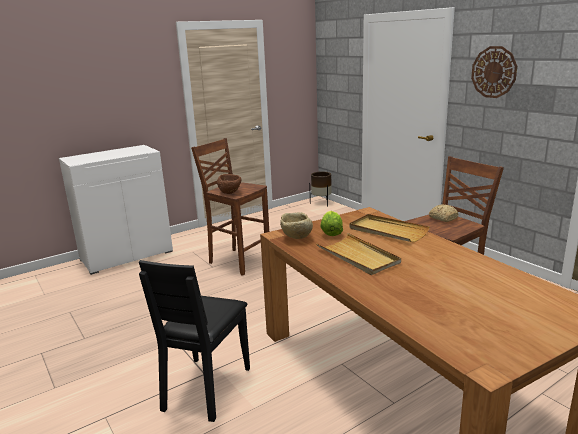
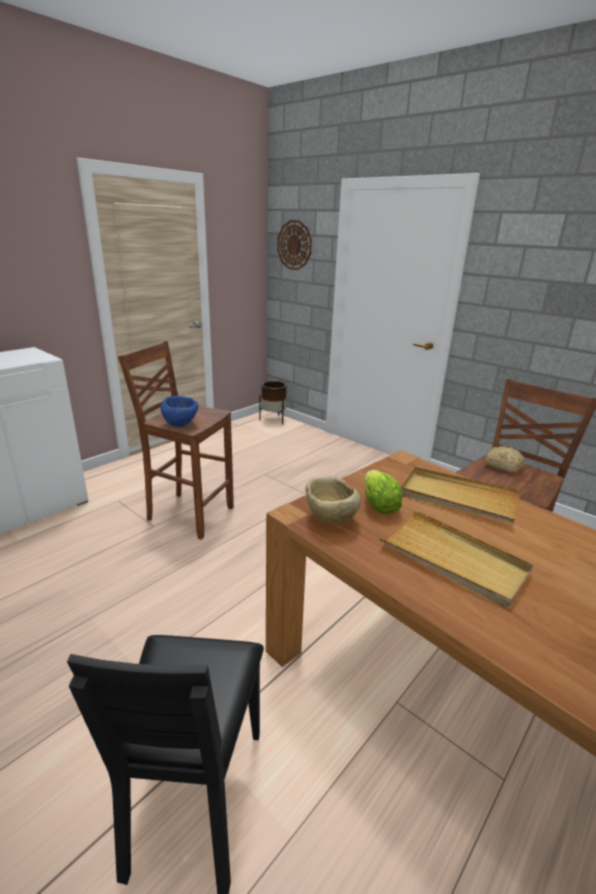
camera: 15 degrees left, 5 degrees up
brown bowl [217,174,242,194] -> blue bowl [161,396,198,427]
wall clock [471,46,517,98] -> wall clock moved to [277,220,312,270]

